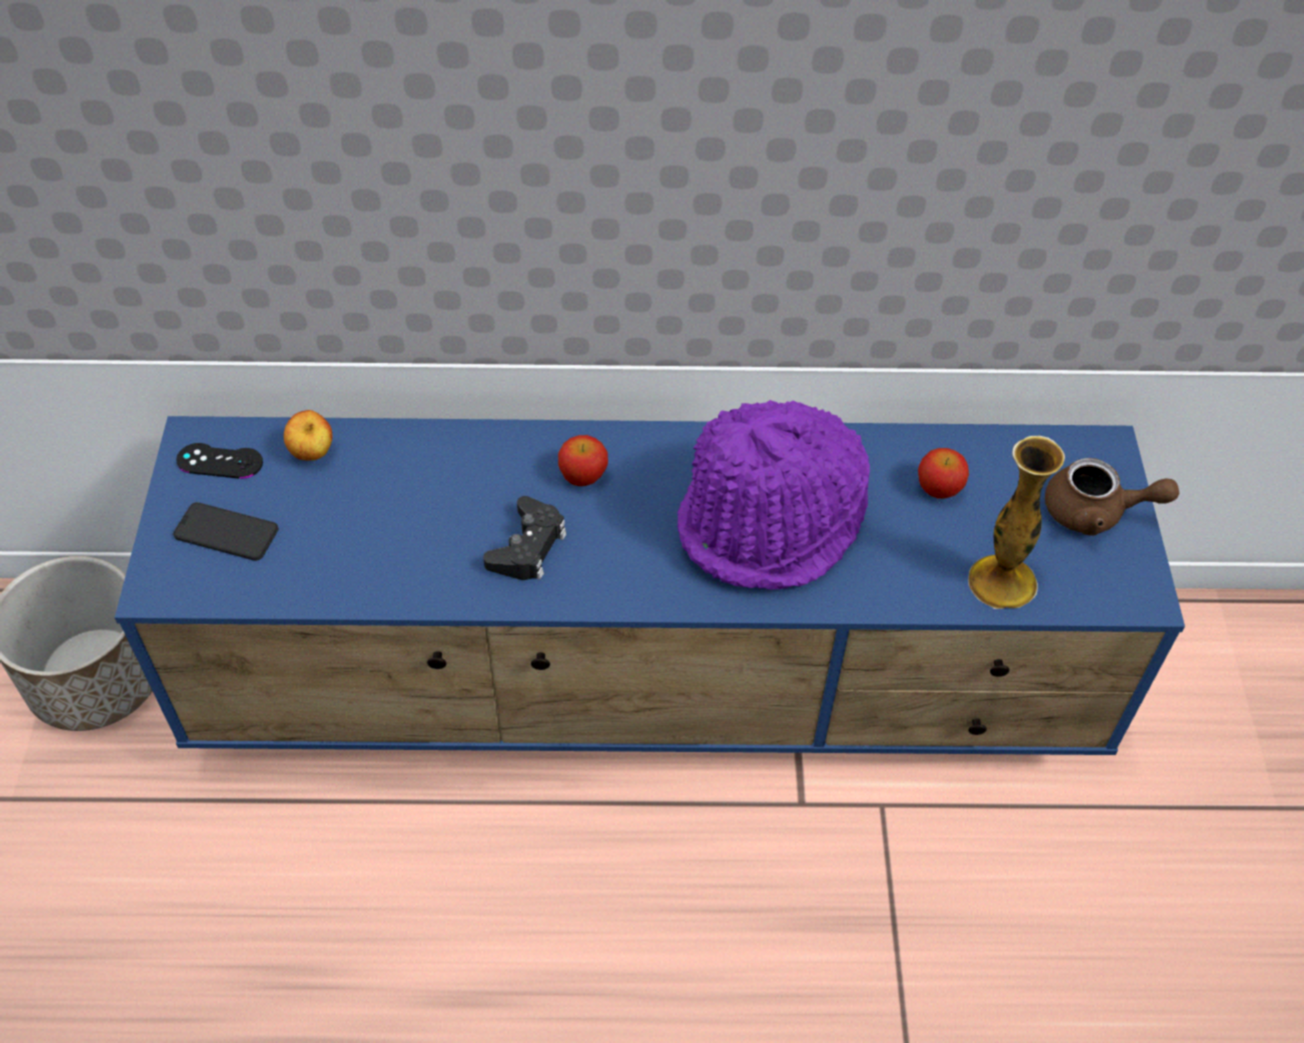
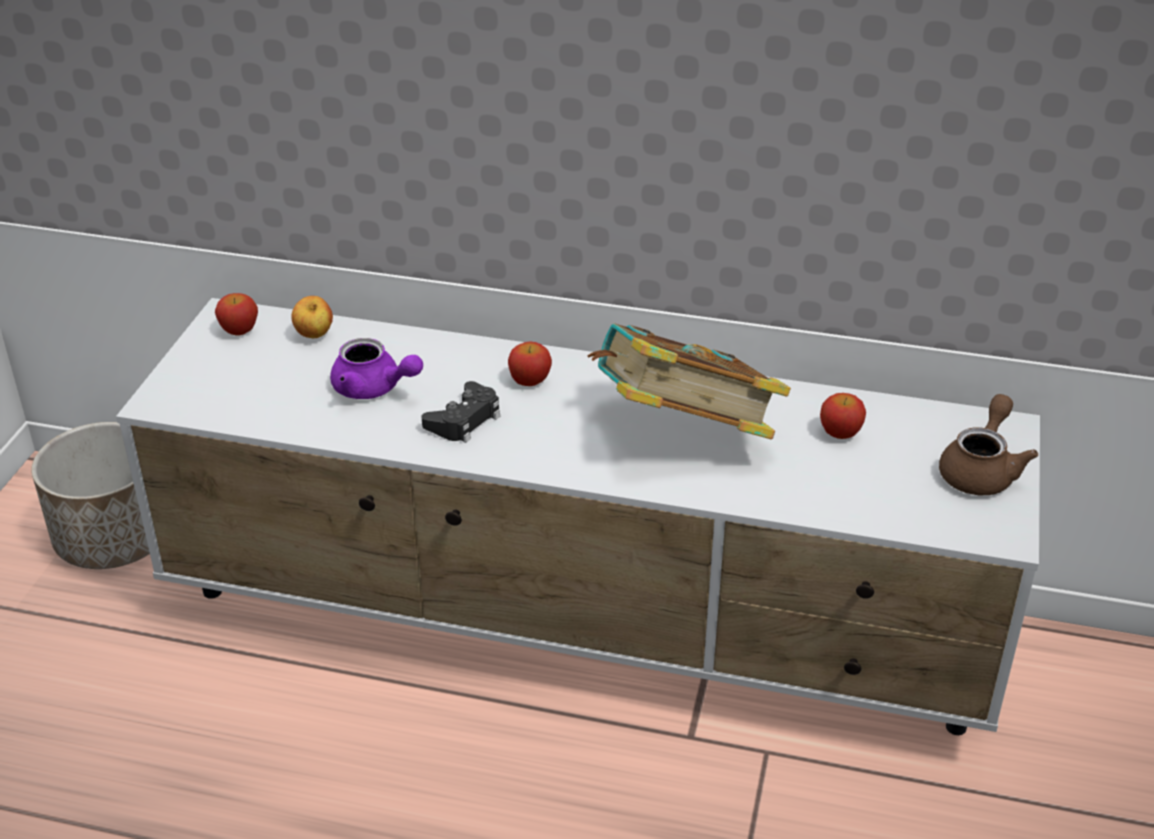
camera: 15 degrees right, 15 degrees down
blue tv stand [115,416,1185,755] -> white tv stand [116,298,1040,735]
phone [173,502,278,561] -> none
black game controller [176,443,263,479] -> apple [215,293,258,336]
purple hat [678,400,870,590] -> book [588,323,791,440]
vase [968,436,1065,609] -> none
brown teapot [1045,458,1179,536] -> brown teapot turned 90 degrees counterclockwise [939,394,1038,496]
none -> purple teapot [330,338,423,399]

